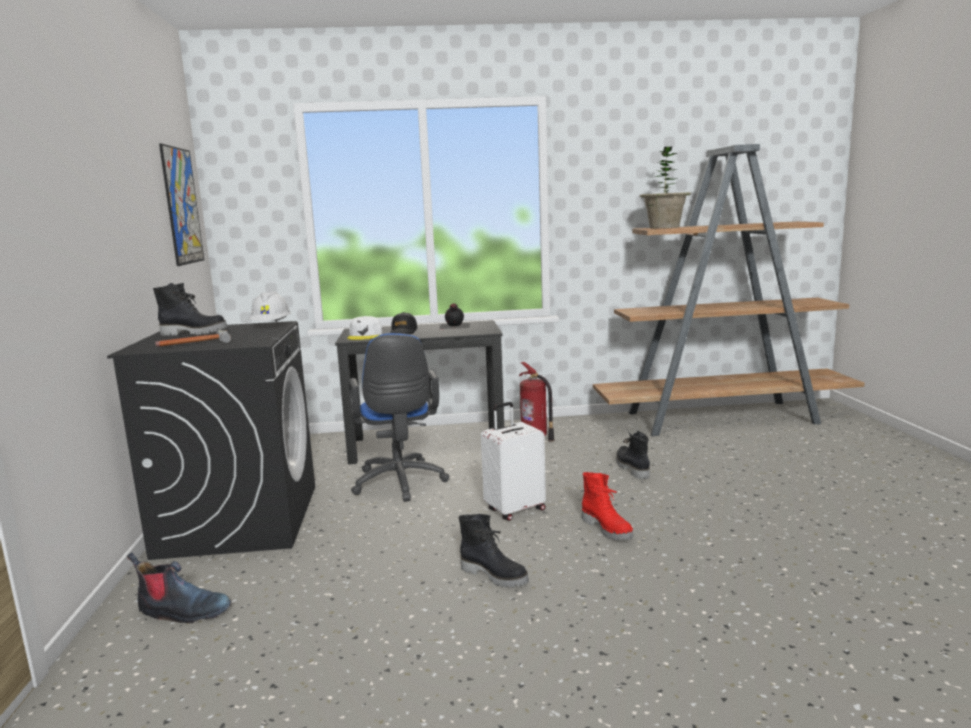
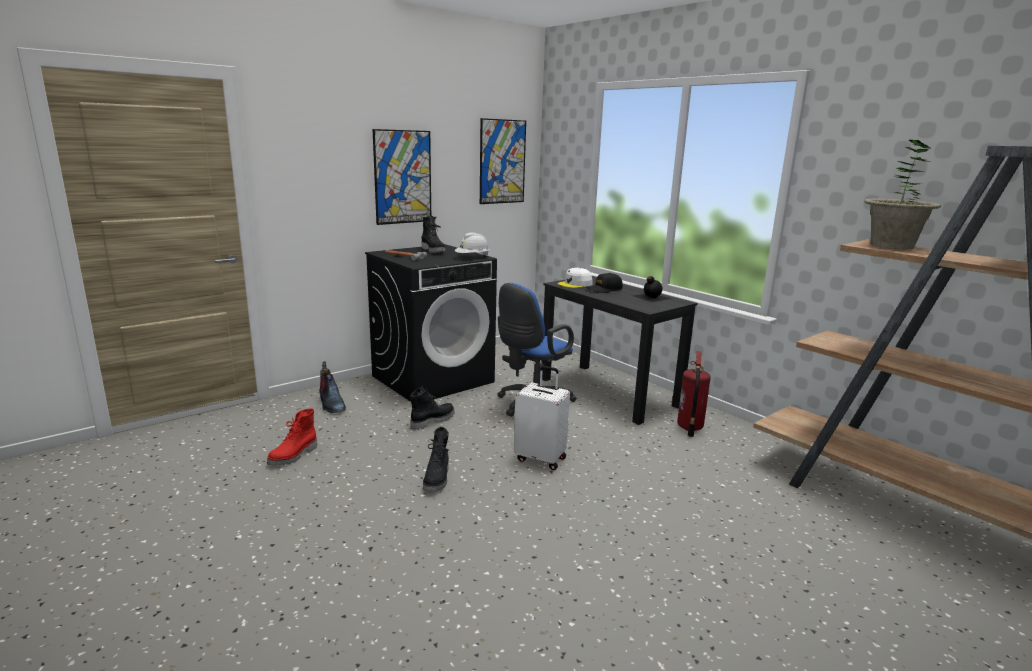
camera: 55 degrees right, 5 degrees up
red boot [582,472,633,541] -> red boot moved to [267,408,317,466]
black boot [616,431,650,479] -> black boot moved to [410,386,455,430]
none -> picture [373,129,431,225]

